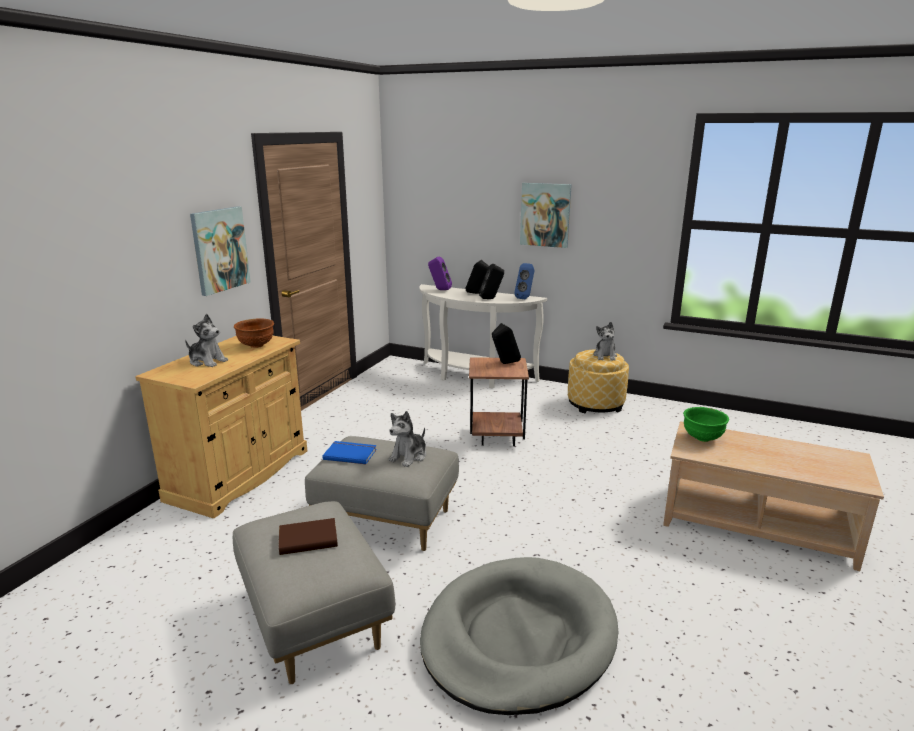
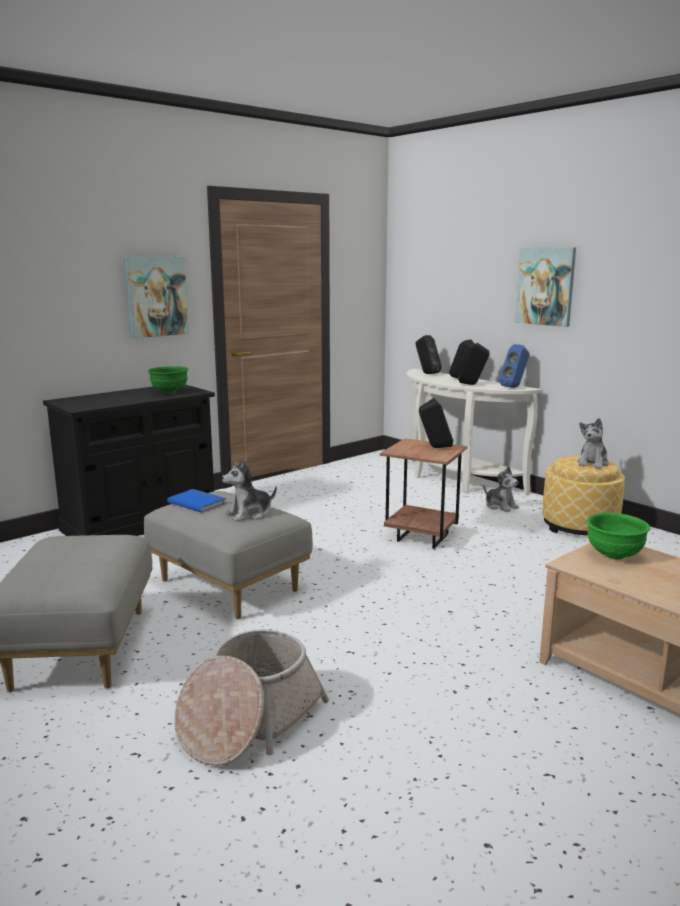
camera: 25 degrees right, 5 degrees down
beige cabinet [135,336,307,518] -> black cabinet [43,385,215,536]
plush toy [185,314,228,367] -> plush toy moved to [483,466,519,512]
brown bowl [234,319,274,348] -> green bowl [148,366,188,394]
brown book [279,518,338,555] -> none
grey dog bed [420,557,618,715] -> basket [174,629,329,766]
purple speaker [428,256,452,290] -> black speaker [415,335,442,374]

